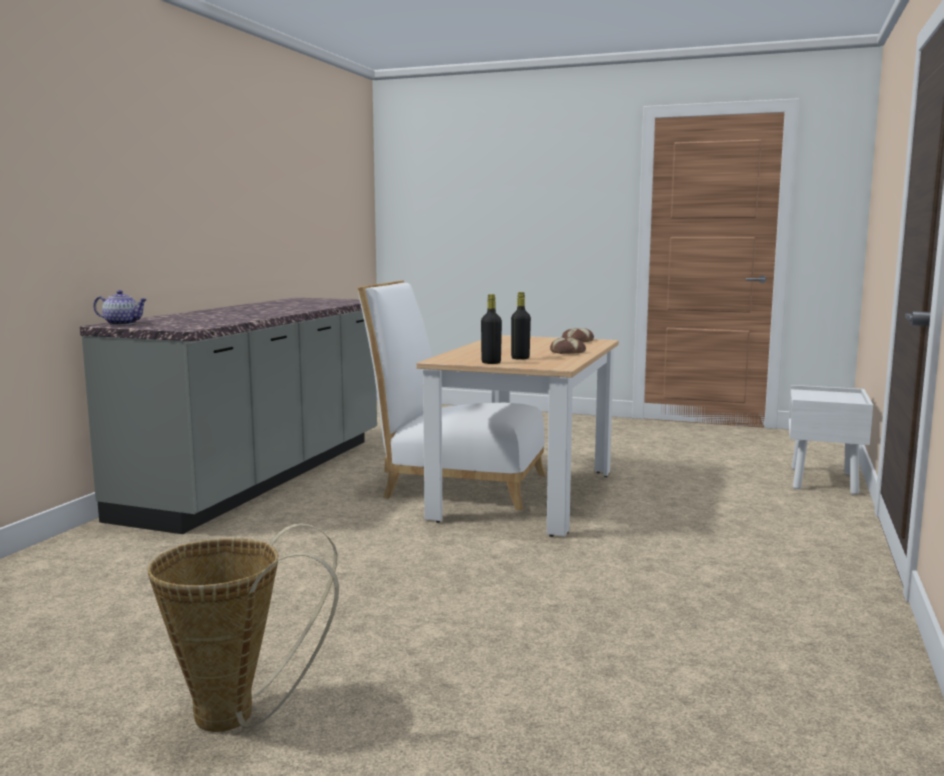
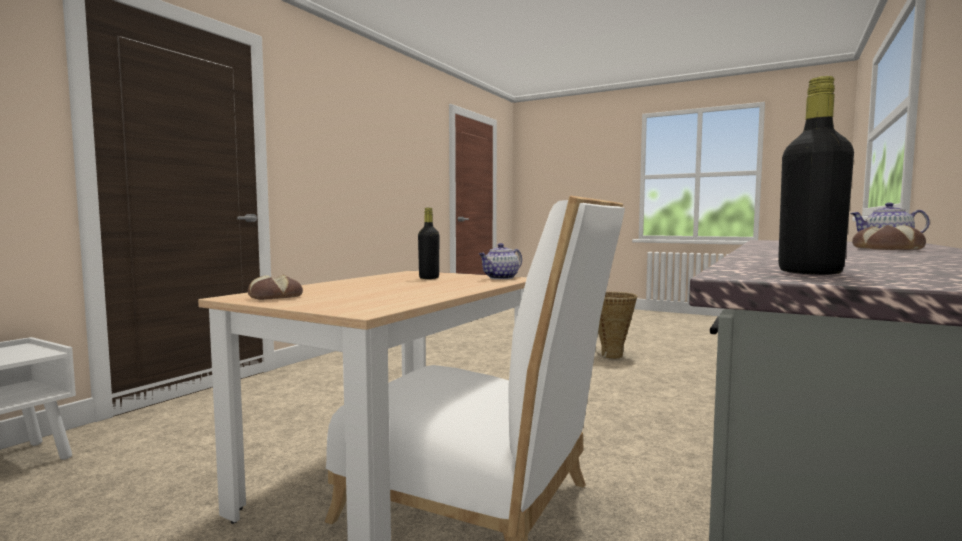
camera: 170 degrees left, 5 degrees down
black bottle [481,294,502,364] -> black bottle moved to [778,76,854,275]
bread [550,337,586,354] -> bread moved to [852,225,926,250]
none -> teapot [479,243,522,279]

